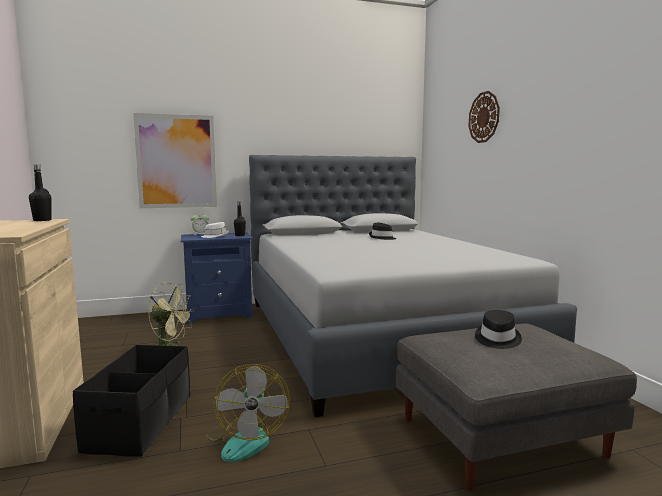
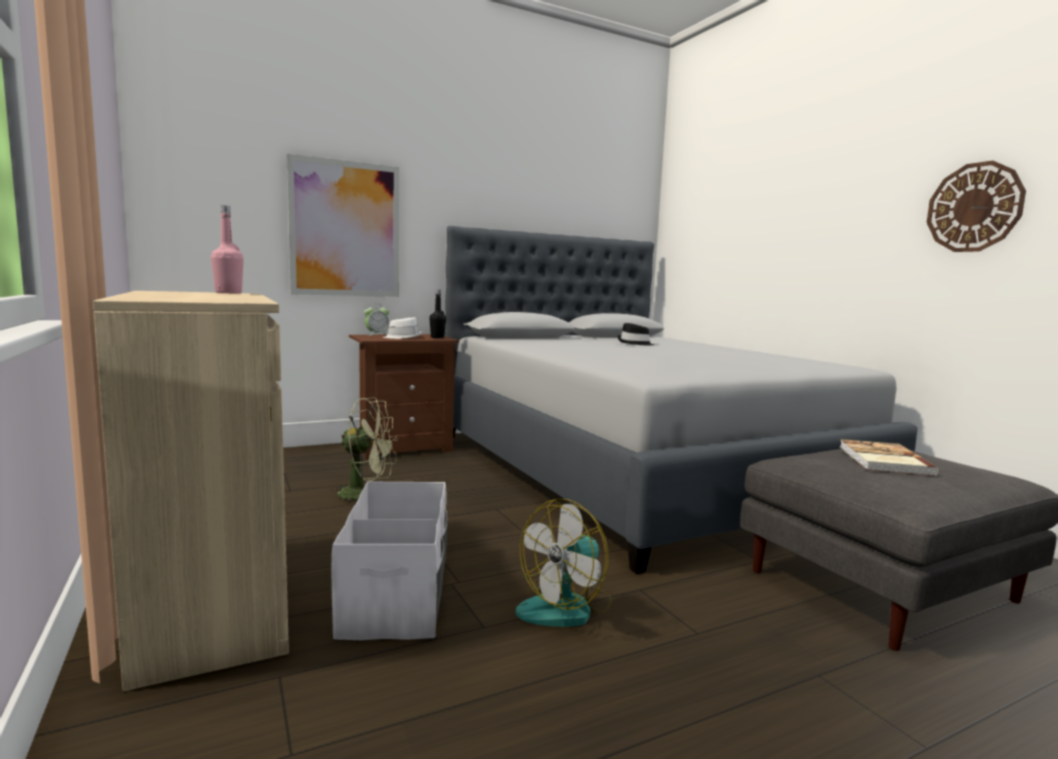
camera: 10 degrees left, 0 degrees up
black bottle [29,165,51,221] -> pink bottle [211,205,244,293]
black storage box [73,345,190,456] -> white storage box [331,482,447,640]
blue nightstand [181,232,253,323] -> brown nightstand [349,334,459,460]
fan [206,364,290,462] -> fan turned 60 degrees clockwise [516,498,612,627]
wall clock [468,91,500,143] -> wall clock moved to [927,160,1026,252]
black hat [475,310,522,349] -> book [840,439,938,476]

